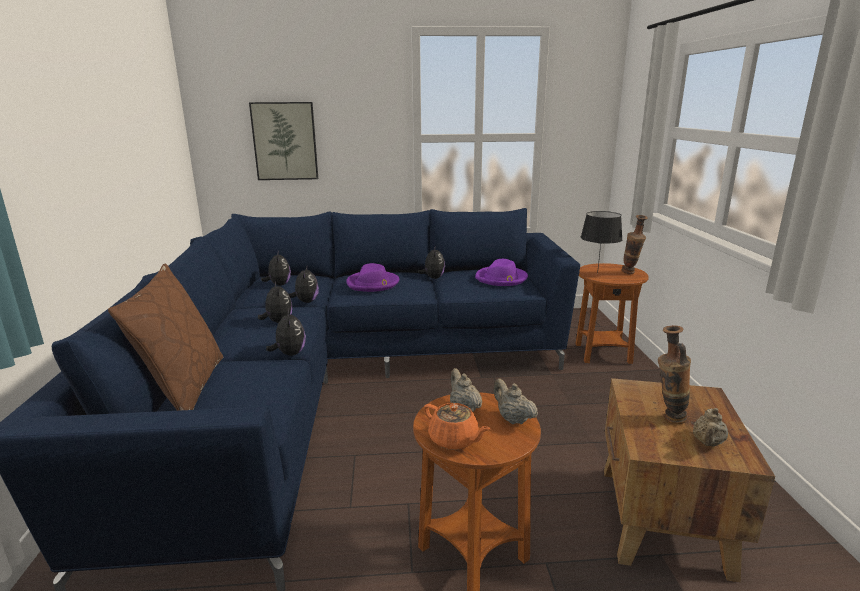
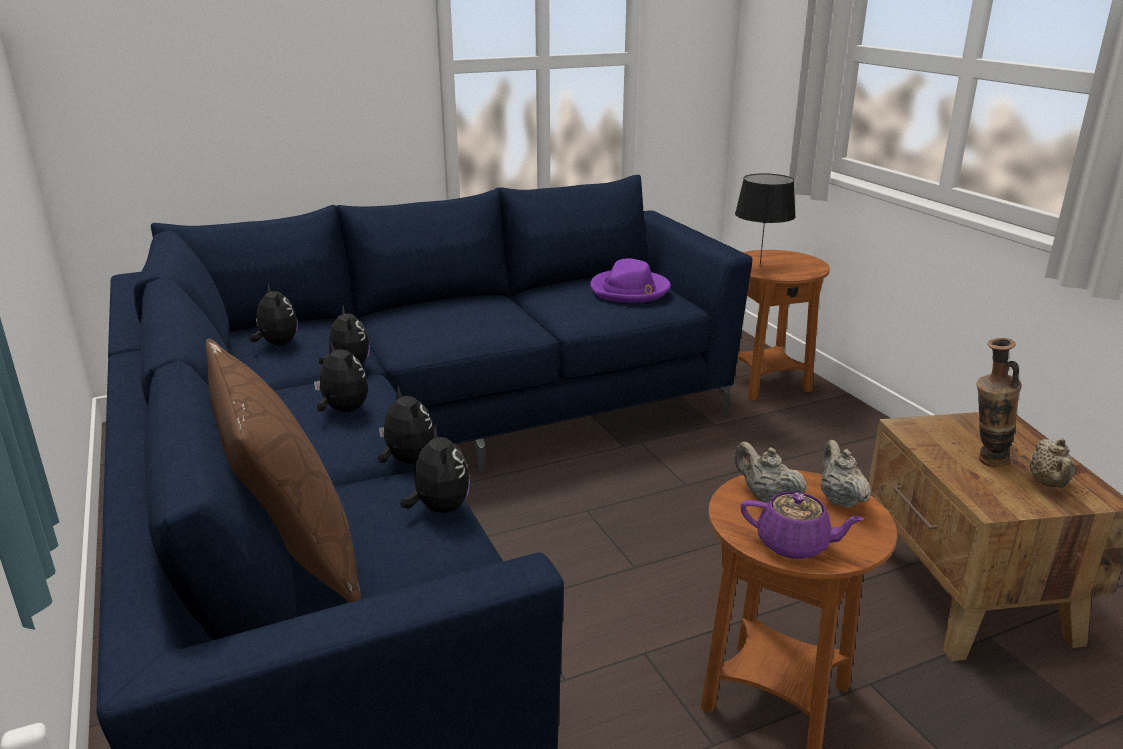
camera: 20 degrees left, 5 degrees up
picture [249,102,318,180] -> none
purple hat [346,263,399,292] -> none
plush toy [418,246,445,279] -> plush toy moved to [401,425,470,513]
orange teapot [424,403,490,450] -> purple teapot [741,491,864,559]
beige teapot [493,378,538,424] -> beige teapot turned 45 degrees clockwise [821,440,871,508]
vase [622,215,648,274] -> none

